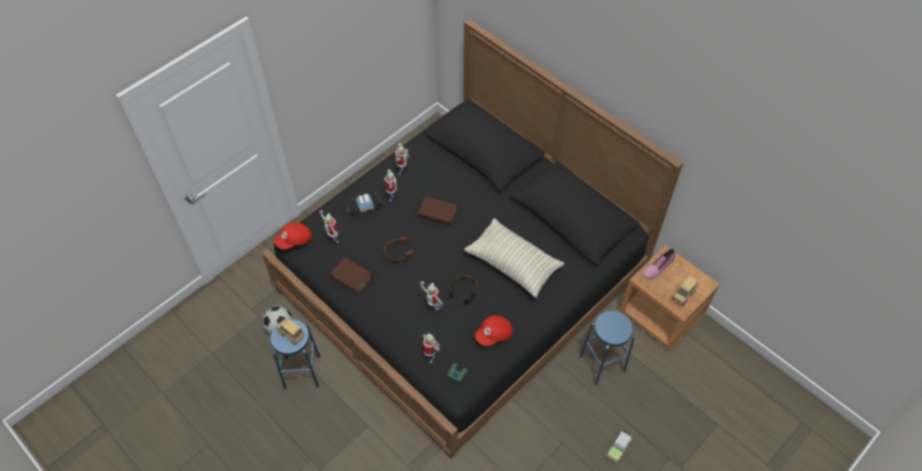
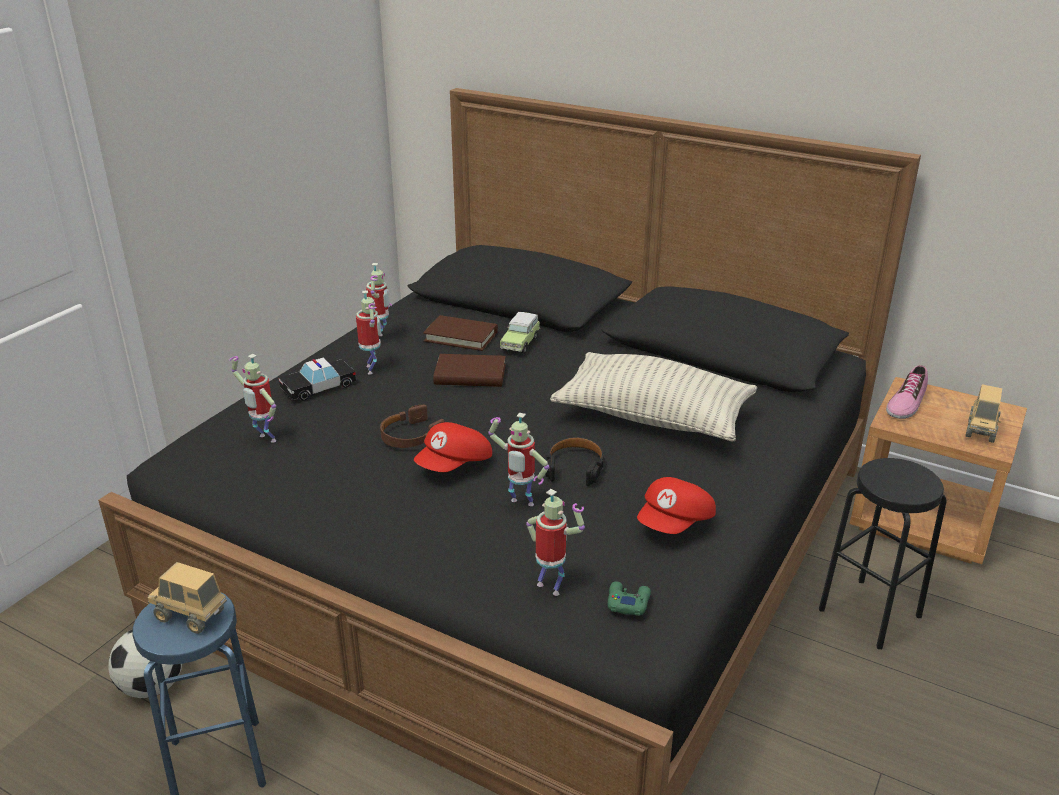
camera: 15 degrees left, 25 degrees down
red cap [274,222,312,249] -> red cap moved to [414,422,492,472]
brown book [330,257,373,293] -> brown book moved to [423,315,498,351]
blue stool [580,311,635,385] -> black stool [819,458,947,649]
toy car [606,430,632,463] -> toy car moved to [500,312,540,354]

